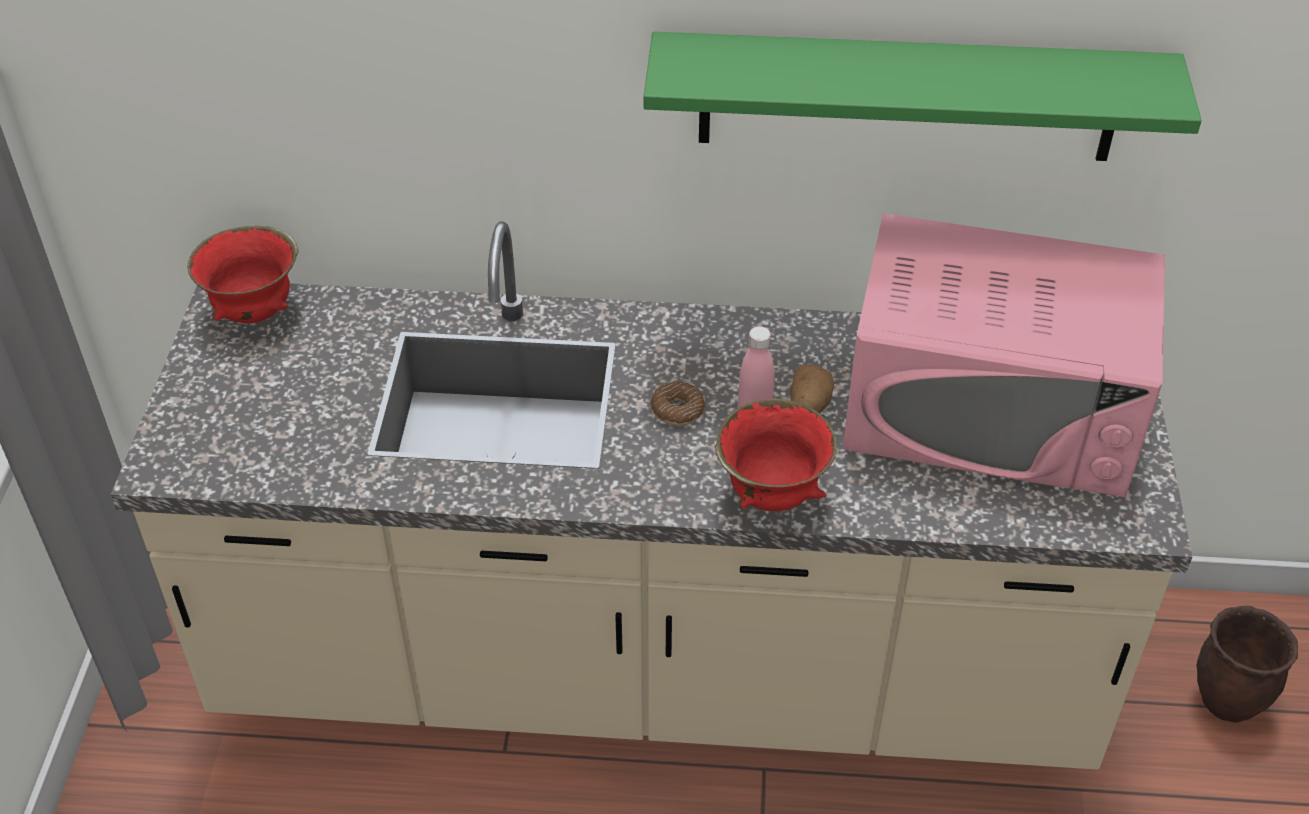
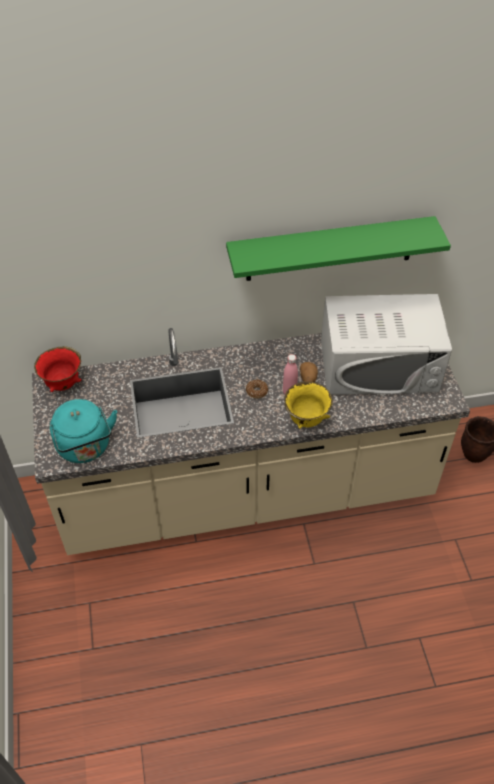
camera: 15 degrees left, 5 degrees up
red bowl [715,399,837,511] -> yellow bowl [284,381,333,429]
pink microwave [843,213,1165,497] -> white microwave [321,294,452,395]
none -> turquoise kettle [50,399,117,463]

